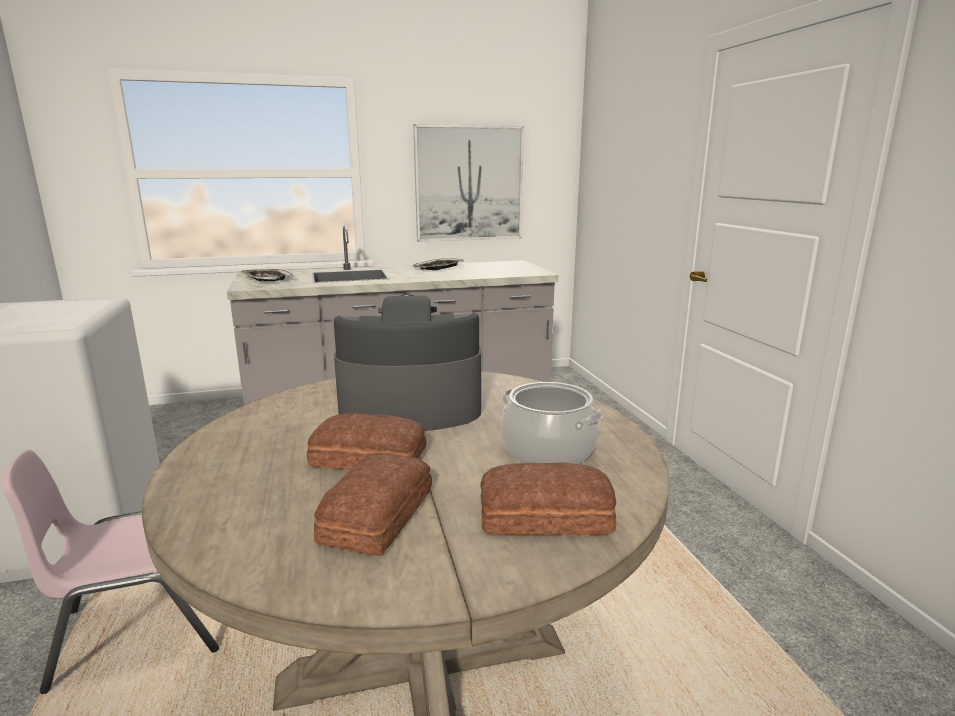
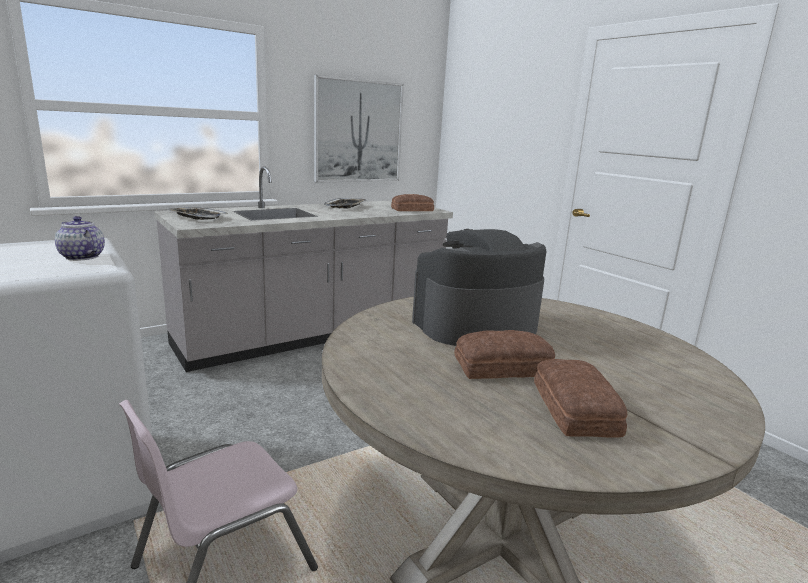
camera: 20 degrees left, 0 degrees up
bread [481,462,616,535] -> bread moved to [391,194,434,211]
cooking pot [501,382,603,464] -> none
none -> teapot [55,216,105,261]

